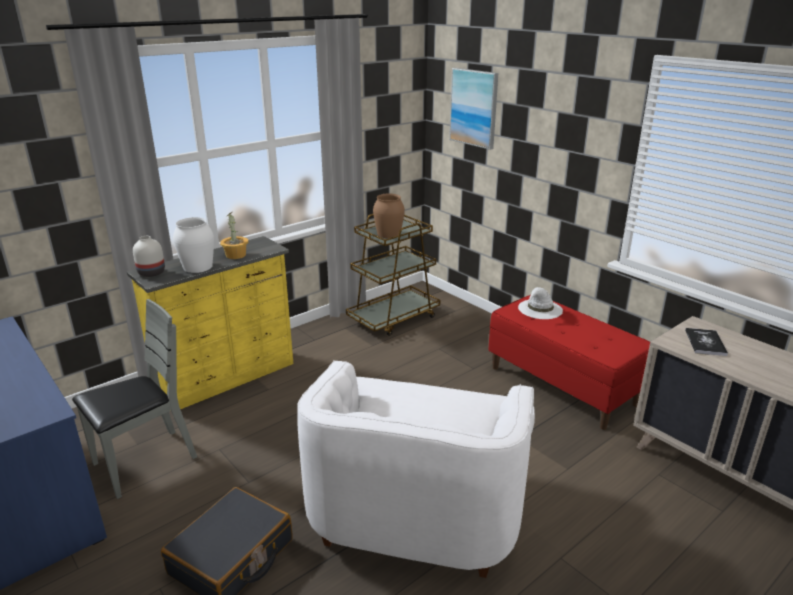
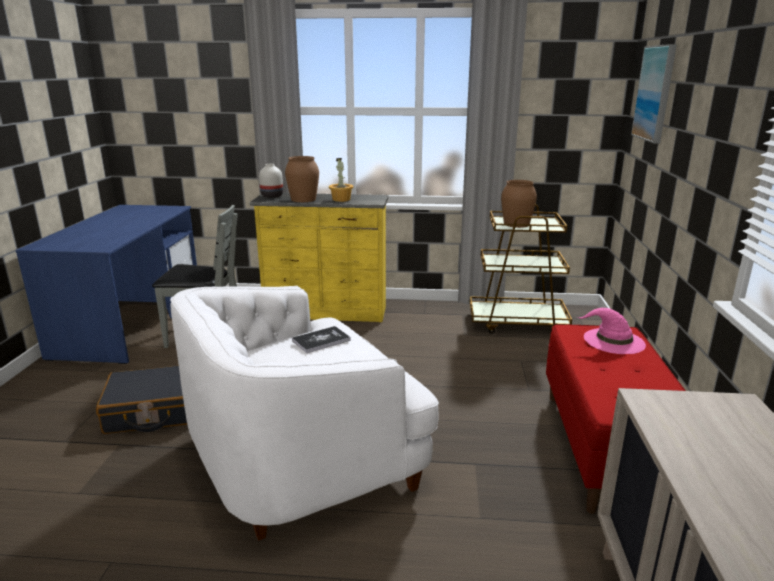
camera: 45 degrees right, 5 degrees down
white vase [173,217,214,273] -> brown vase [285,156,319,202]
white hat [518,287,563,319] -> pink hat [577,308,646,354]
book [685,328,728,356] -> book moved to [292,326,351,353]

